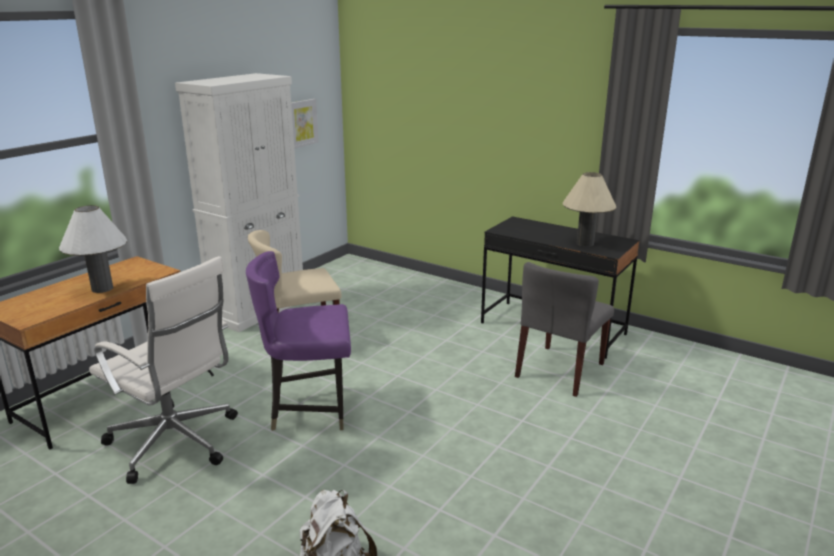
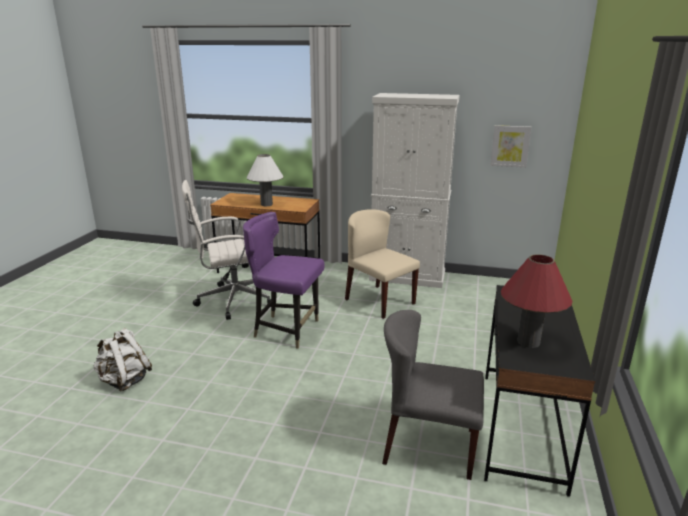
camera: 70 degrees right, 0 degrees up
white office chair [89,256,238,484] -> white office chair turned 60 degrees clockwise [182,180,271,320]
purple chair [246,251,351,431] -> purple chair turned 45 degrees counterclockwise [243,212,325,349]
beige table lamp [563,172,616,247] -> red table lamp [501,254,572,348]

